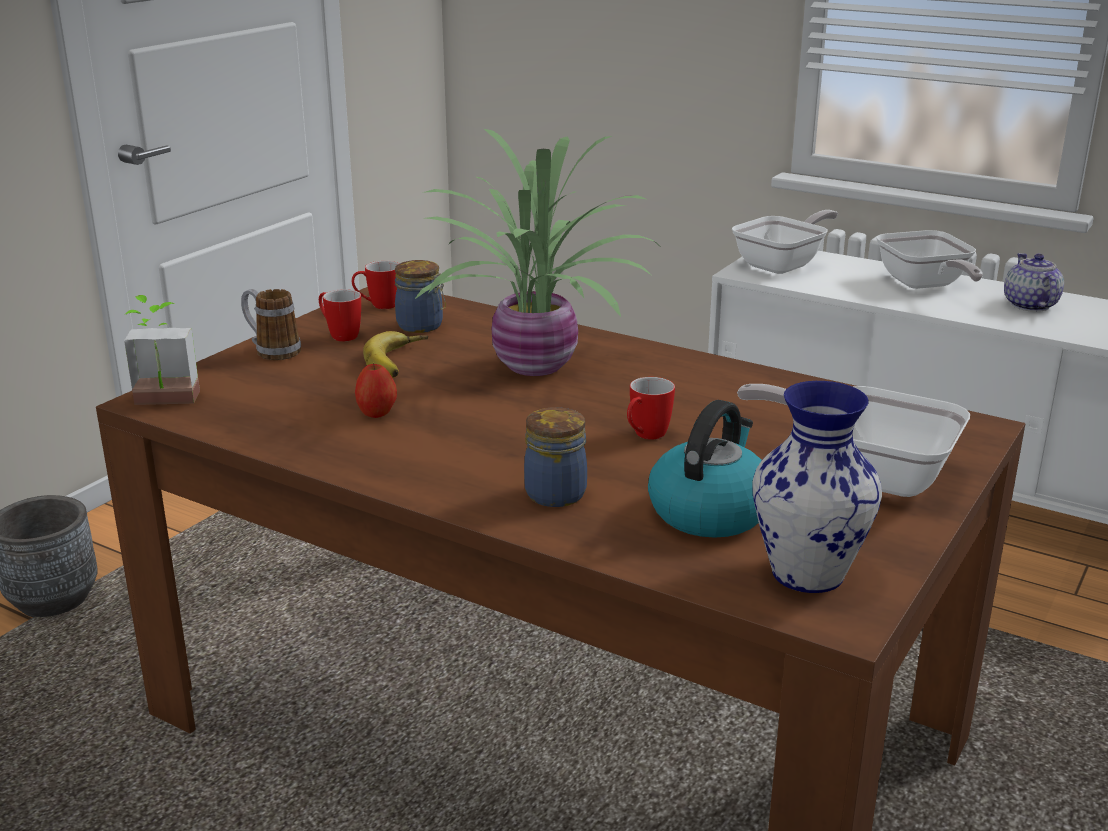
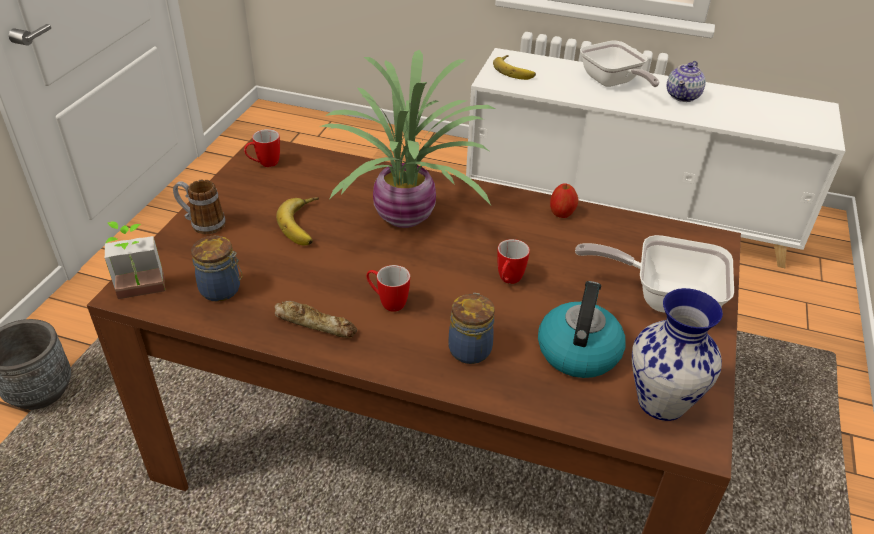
camera: 15 degrees left, 15 degrees up
mug [319,289,361,341] -> mug moved to [366,265,410,312]
apple [355,363,397,418] -> apple moved to [550,183,578,218]
jar [395,260,446,333] -> jar moved to [191,236,243,302]
frying pan [732,210,838,274] -> banana [493,55,536,80]
teapot [1004,253,1064,312] -> teapot turned 135 degrees counterclockwise [667,61,706,102]
none -> bread [275,301,357,338]

